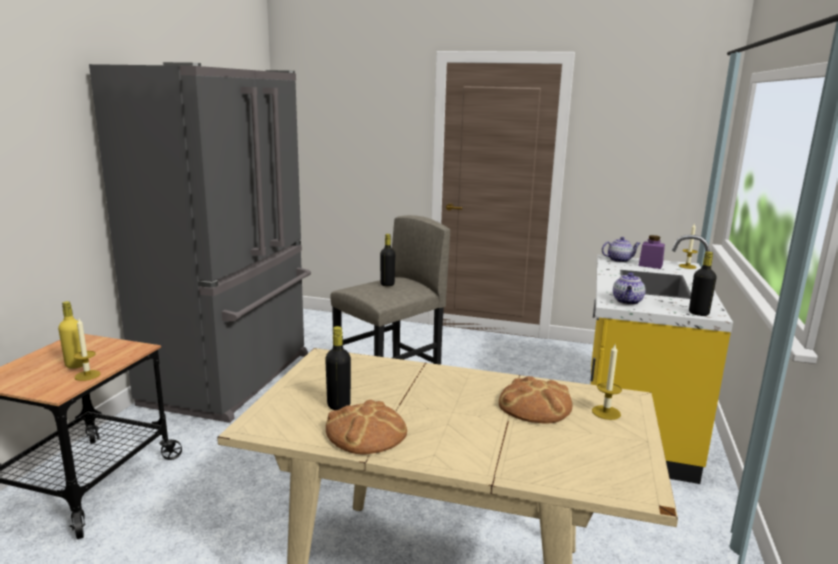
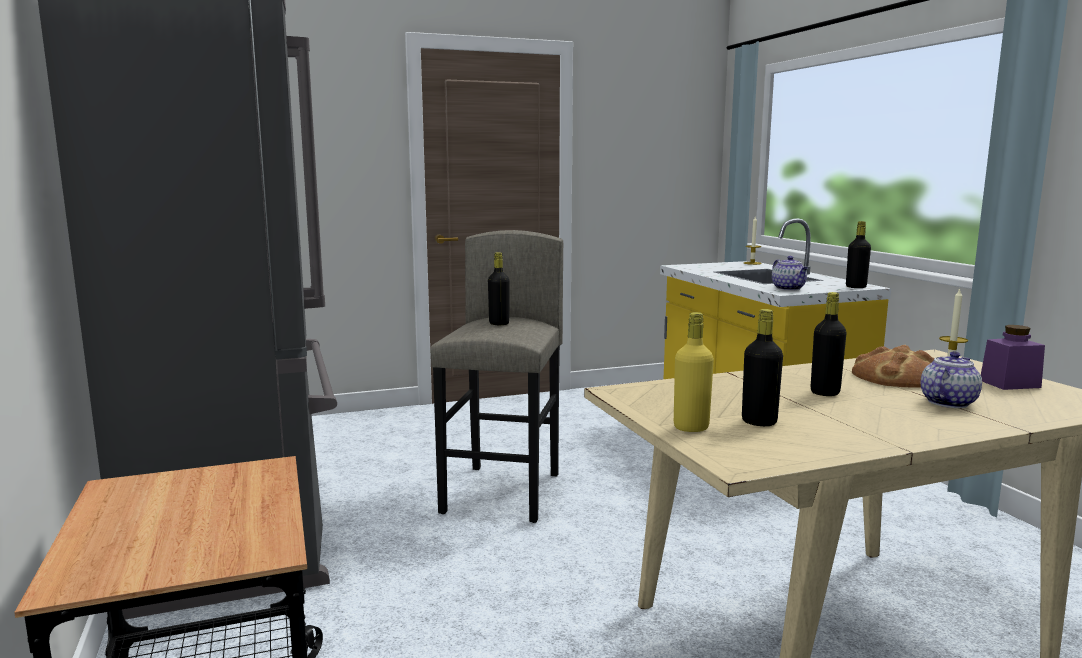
camera: 35 degrees left, 5 degrees down
yellow bottle [58,301,83,368] -> yellow bottle moved to [674,312,714,432]
candle [73,318,100,381] -> none
bread [326,399,407,454] -> none
teapot [602,237,640,263] -> teapot moved to [921,351,982,408]
purple jar [639,235,665,269] -> purple jar moved to [981,325,1045,390]
none -> black bottle [811,292,847,396]

